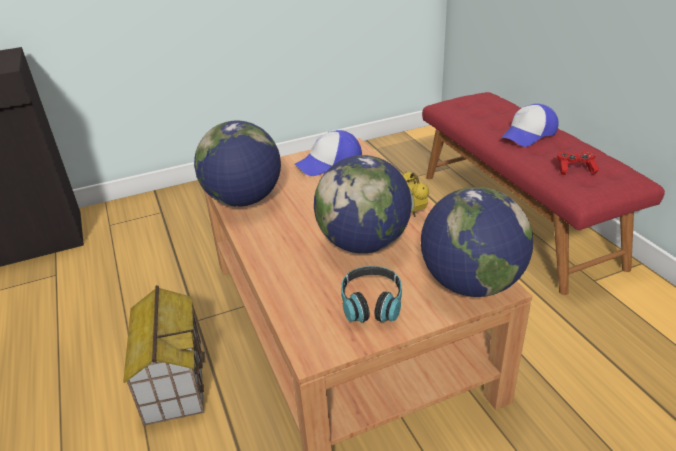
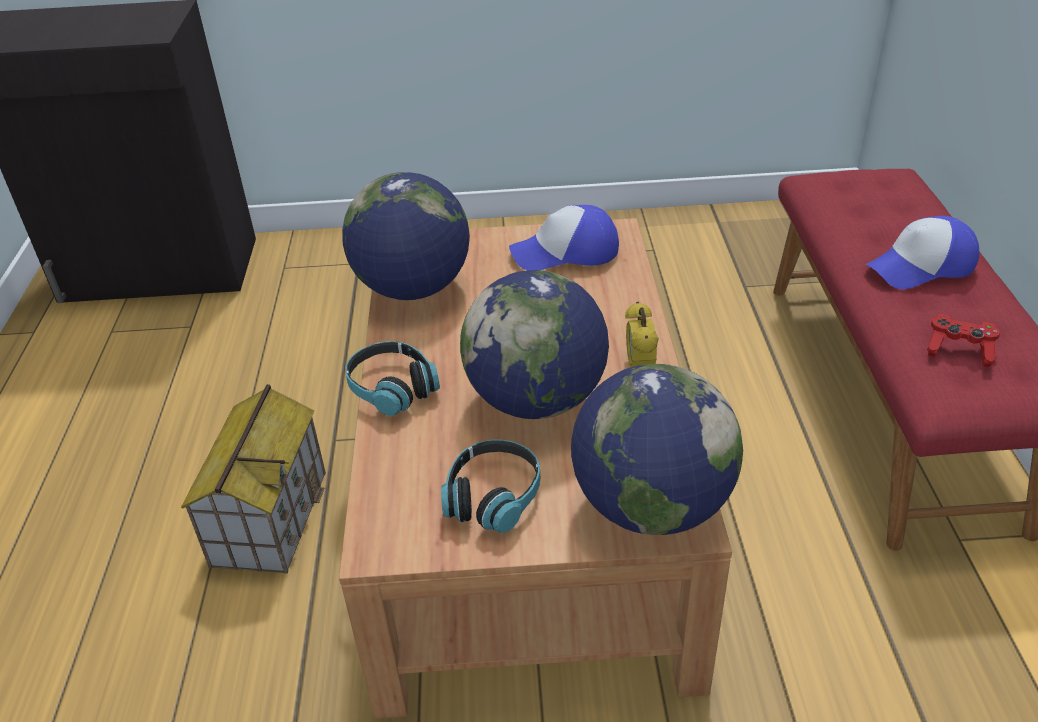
camera: 20 degrees right, 5 degrees up
none -> headphones [345,341,440,416]

